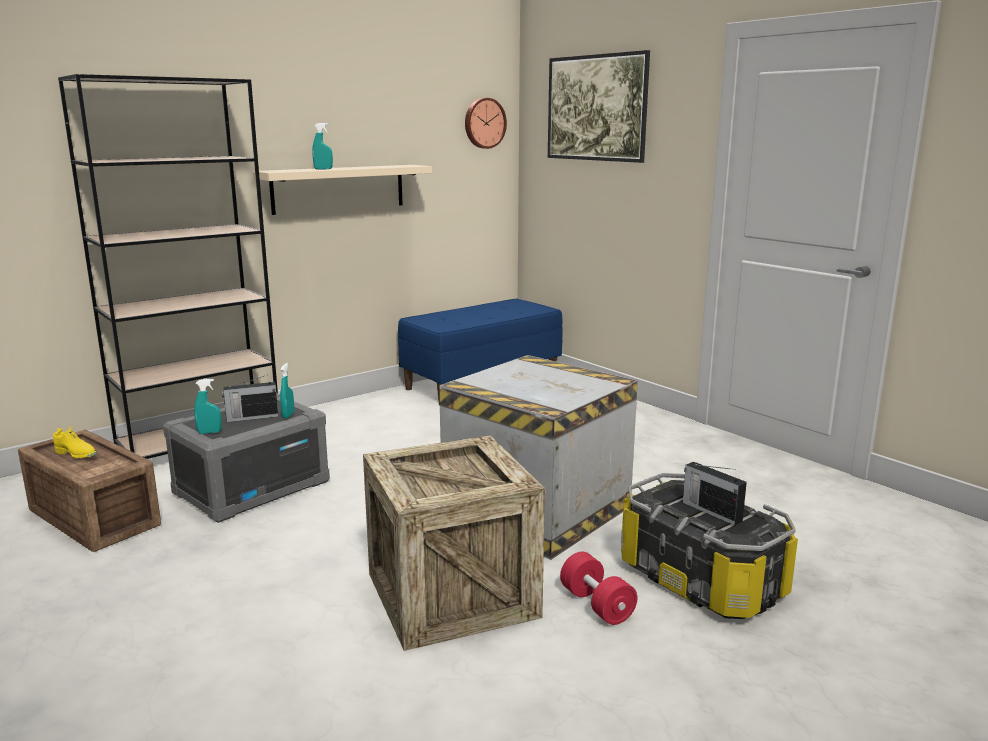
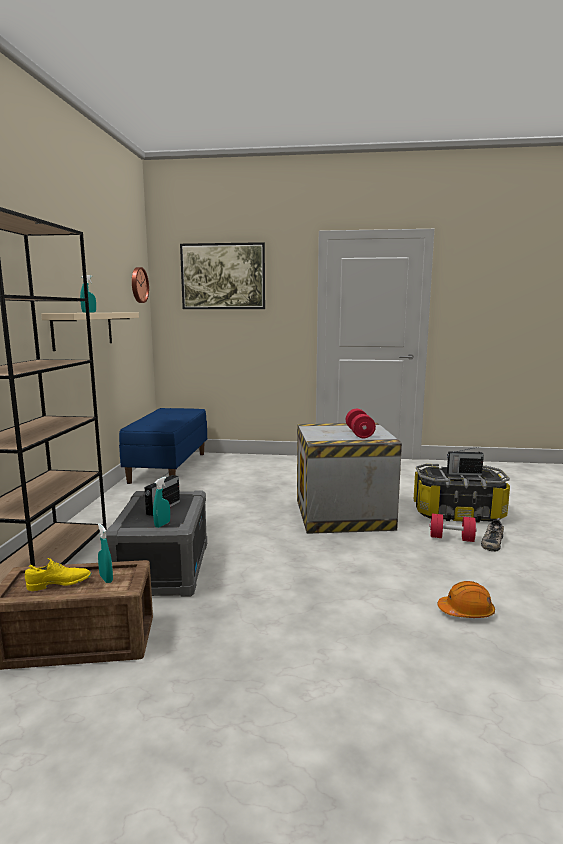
camera: 45 degrees left, 5 degrees down
turquoise spray bottle [280,363,294,418] -> turquoise spray bottle moved to [98,523,113,583]
crate [363,435,545,651] -> none
none -> red dumbbell [346,409,376,438]
none -> orange hard hat [438,581,495,618]
none -> shoe [481,518,504,551]

